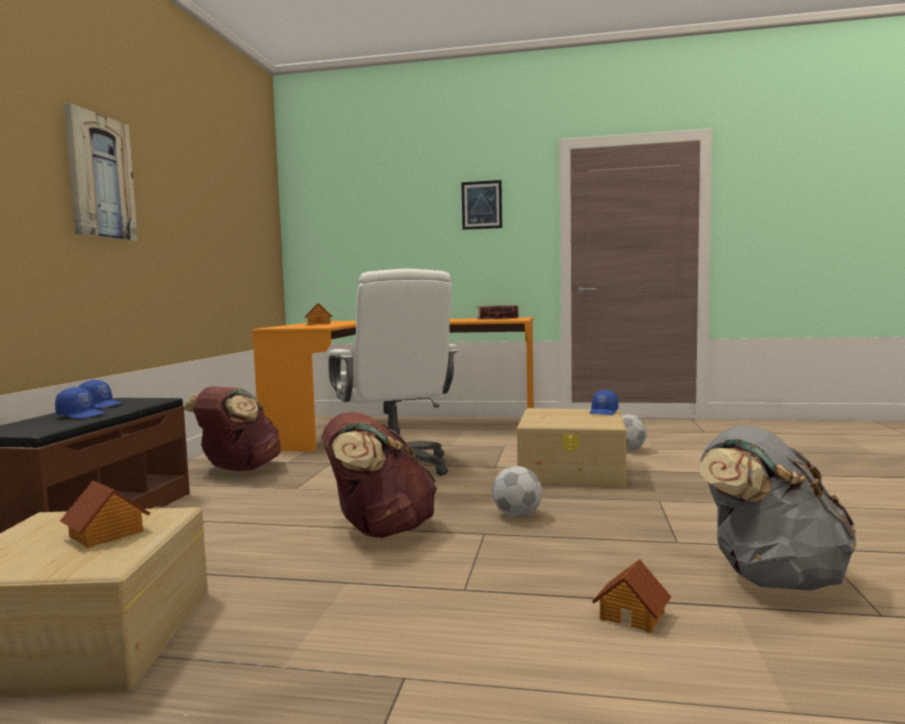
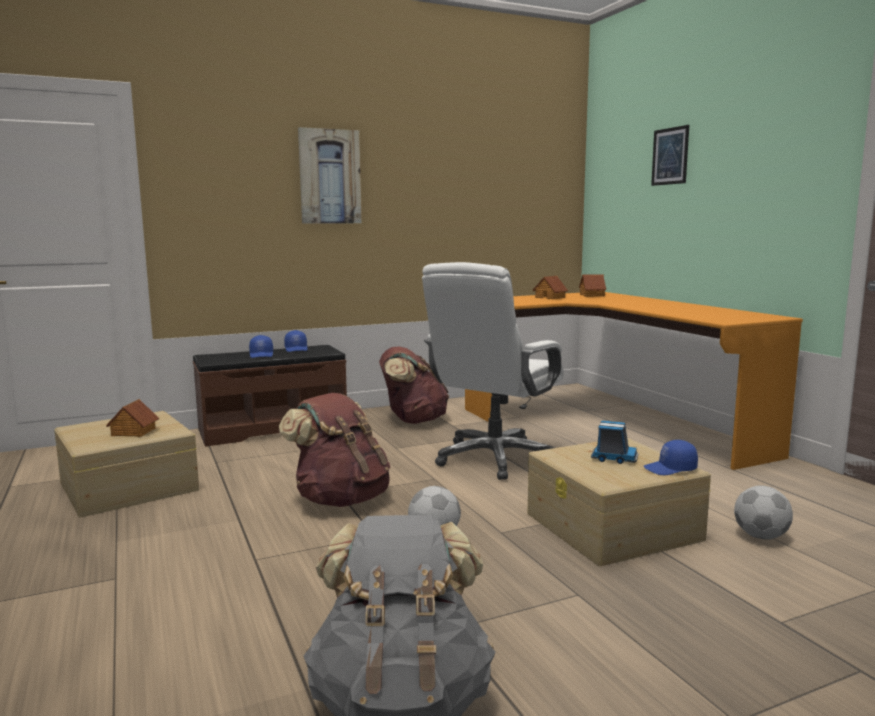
camera: 55 degrees right, 5 degrees up
picture [461,180,502,230] -> picture moved to [651,125,689,186]
book [477,305,519,319] -> none
toy house [592,559,671,633] -> toy house moved to [579,274,606,297]
none -> toy truck [591,421,638,464]

